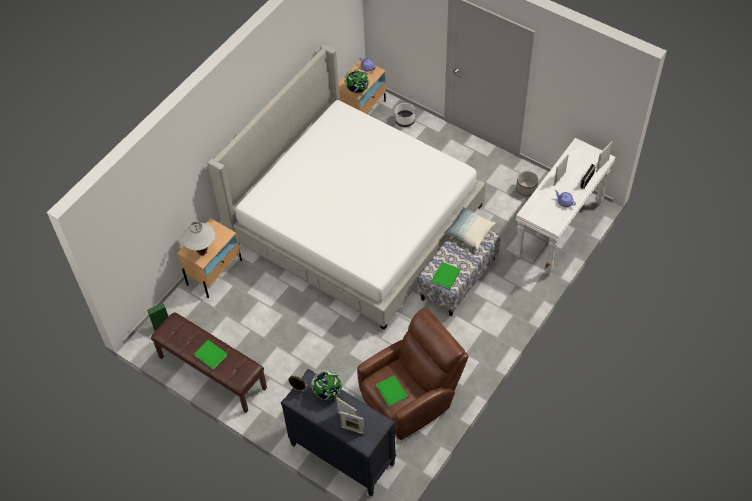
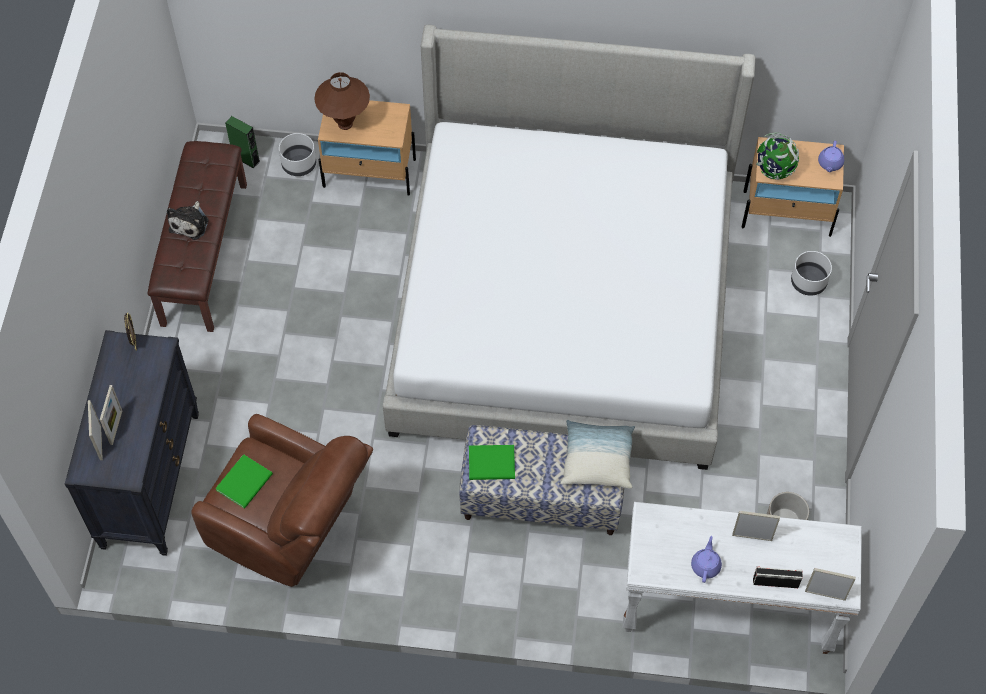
camera: 60 degrees right, 5 degrees up
white table lamp [182,222,215,255] -> brown table lamp [314,72,370,130]
green book [194,340,228,370] -> plush toy [167,201,208,240]
globe [311,370,342,400] -> none
none -> white planter [279,133,316,176]

